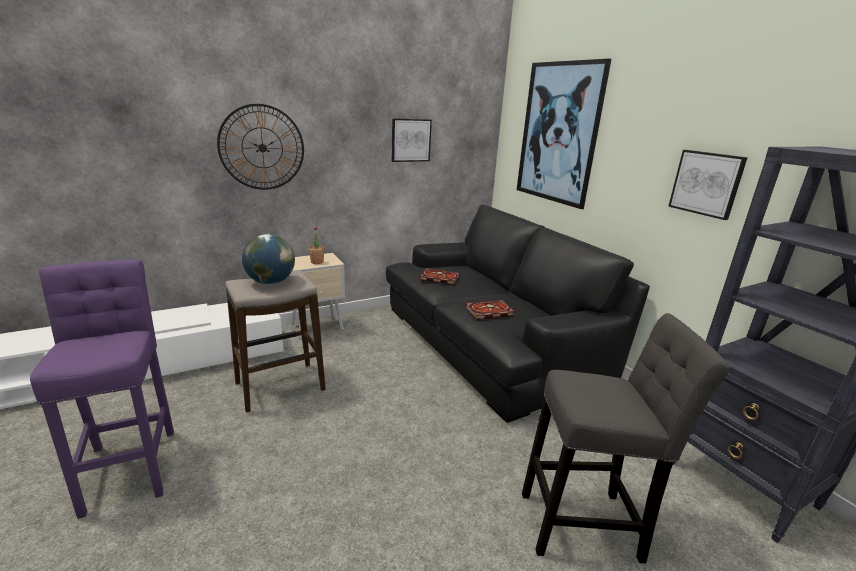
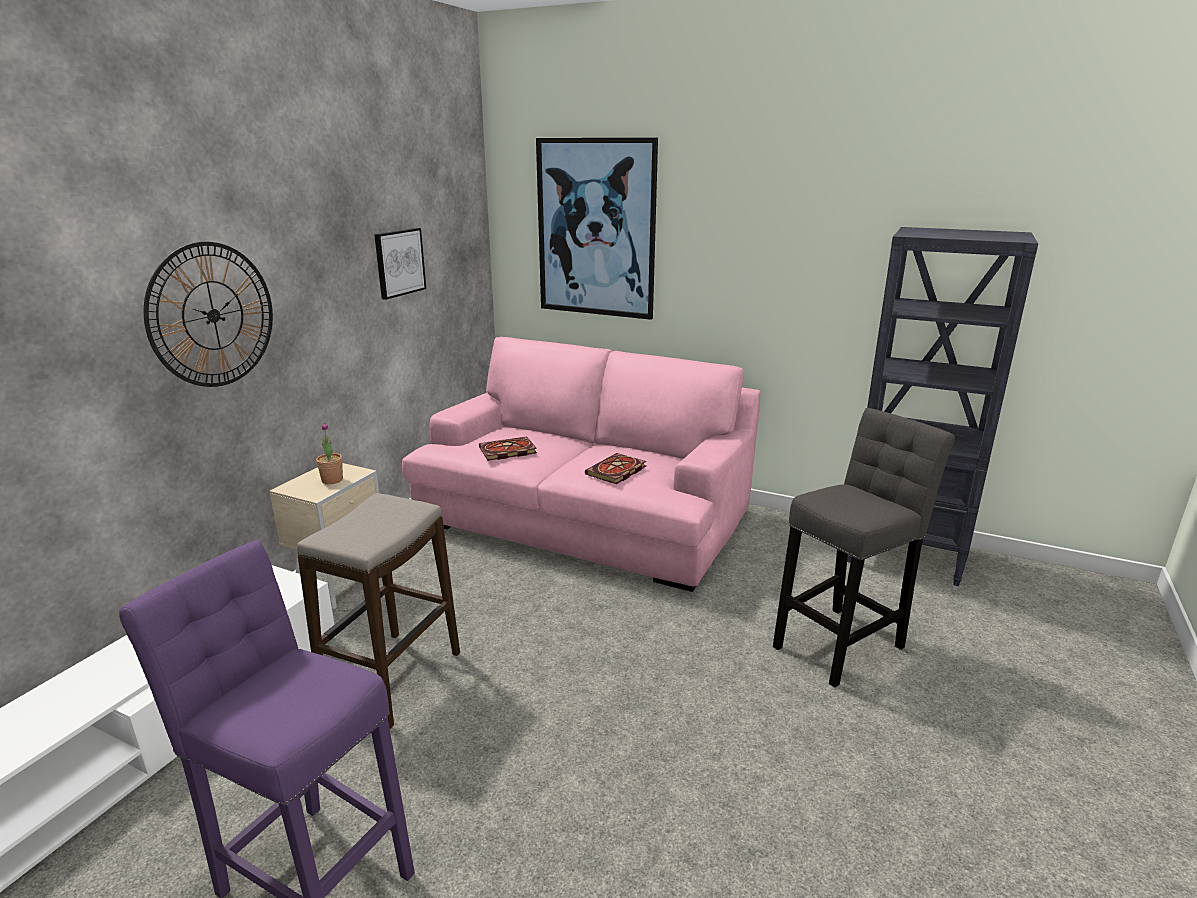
camera: 35 degrees left, 0 degrees up
globe [242,234,295,284] -> none
black sofa [386,205,650,423] -> pink sofa [402,337,760,592]
picture [668,150,748,220] -> none

